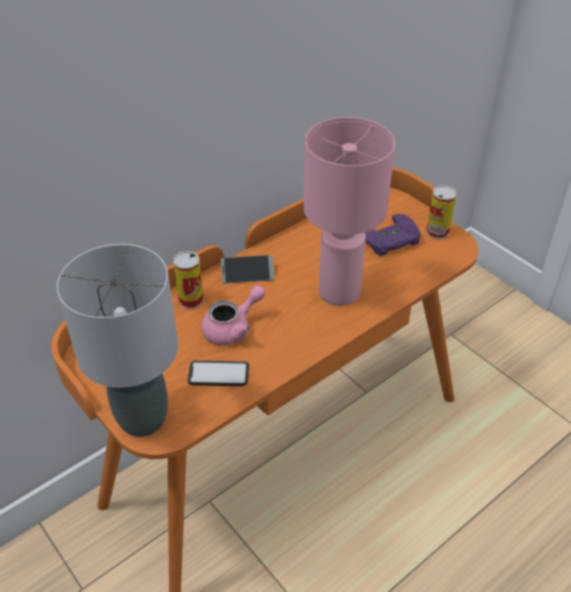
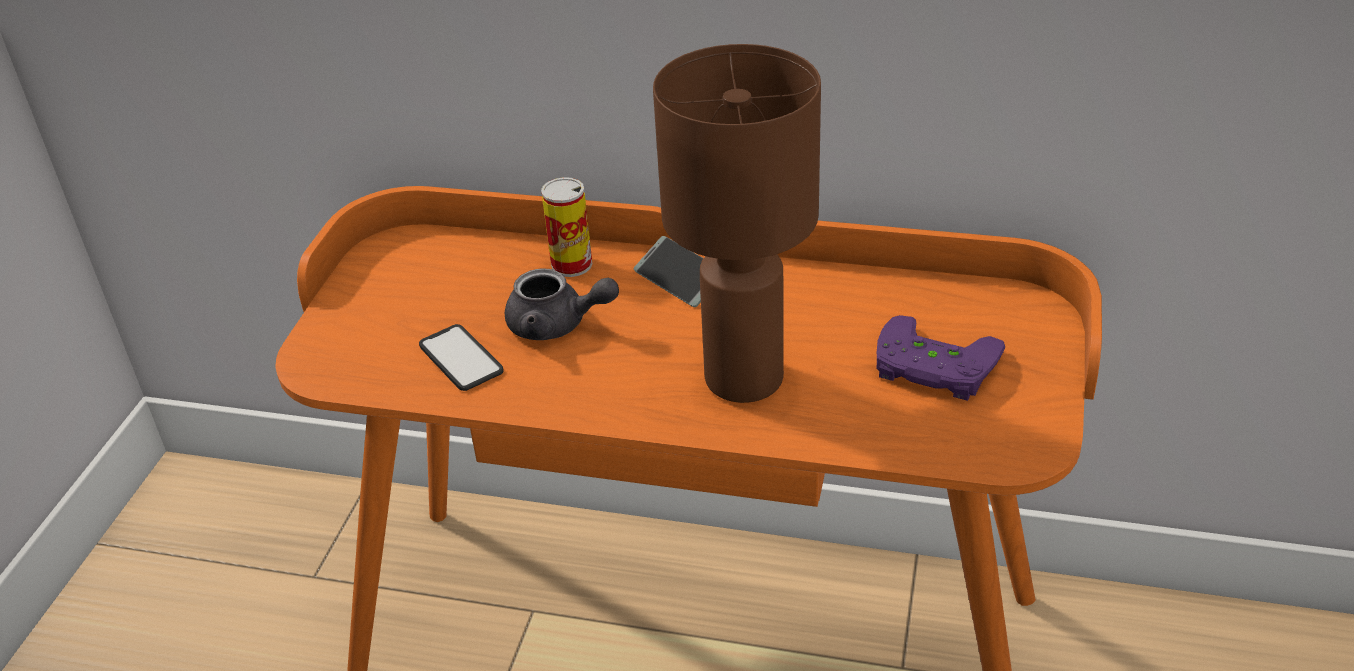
camera: 55 degrees right, 5 degrees down
grey table lamp [57,244,178,437] -> none
pink teapot [201,285,265,345] -> grey teapot [505,268,619,340]
pink table lamp [304,117,395,306] -> brown table lamp [653,44,821,403]
can [426,185,457,239] -> none

